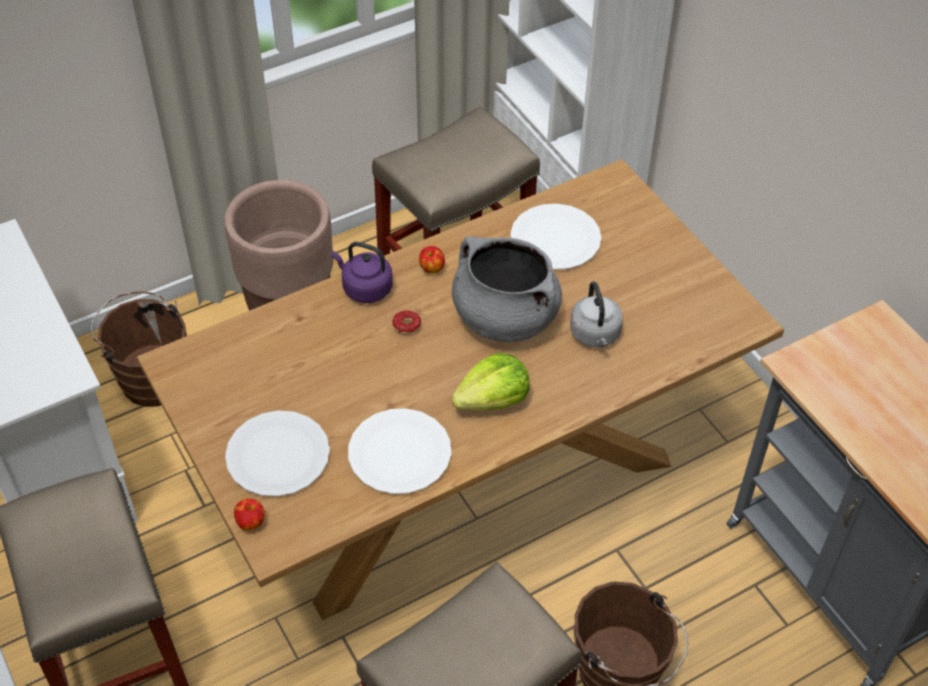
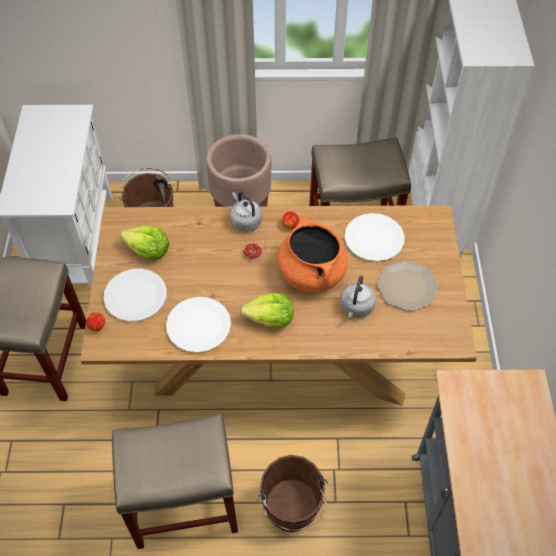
camera: 30 degrees right, 5 degrees up
purple kettle [332,242,393,303] -> grey kettle [230,192,262,232]
grey cooking pot [452,236,562,342] -> orange cooking pot [277,216,348,293]
none -> lettuce [120,226,169,261]
none -> plate [377,260,438,311]

